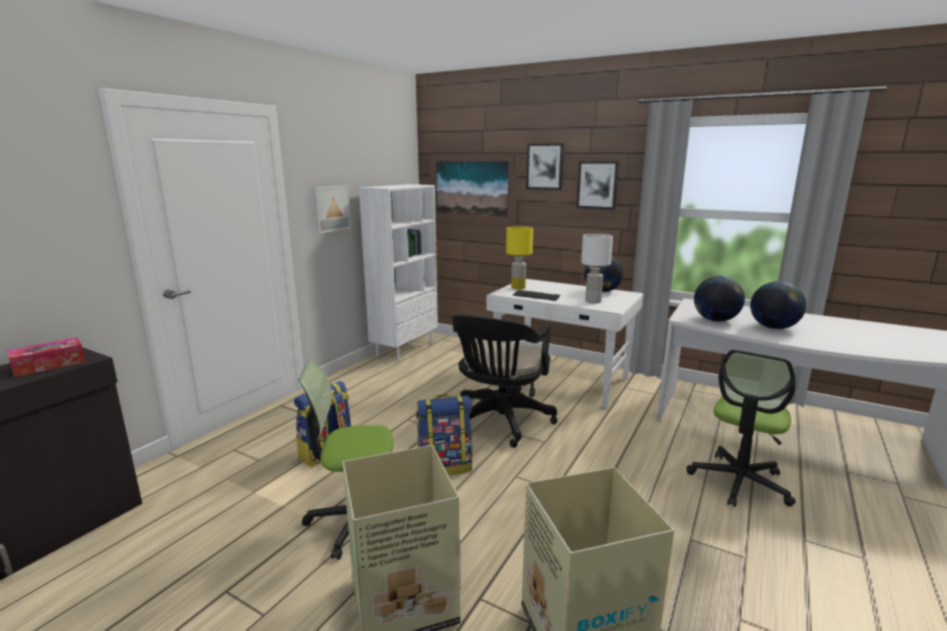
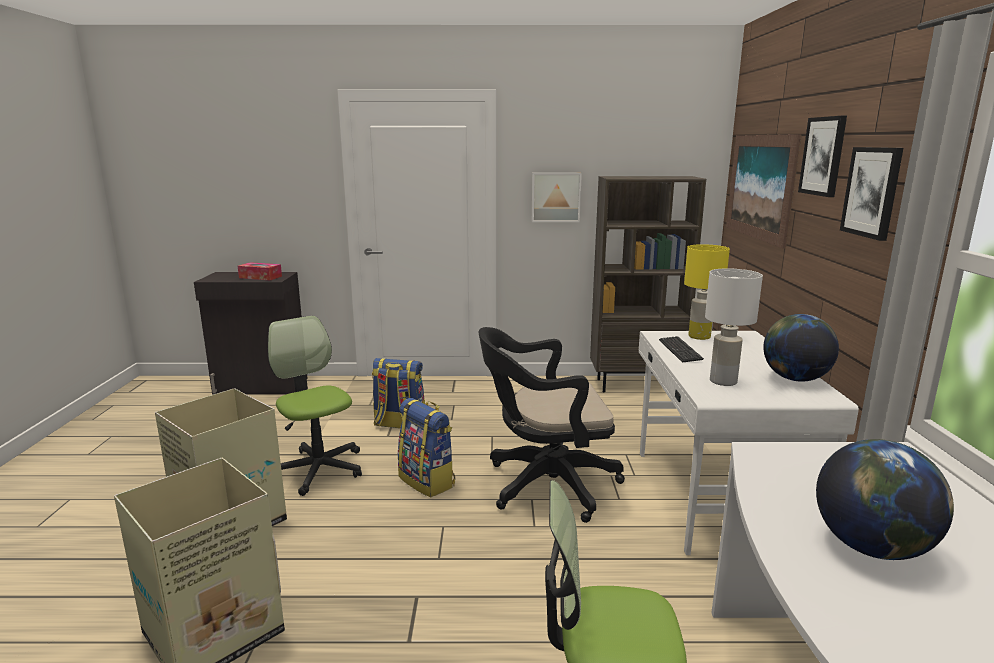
camera: 60 degrees right, 0 degrees up
white bookcase [359,184,438,363] -> brown bookcase [590,176,706,392]
globe [694,276,745,322] -> none

